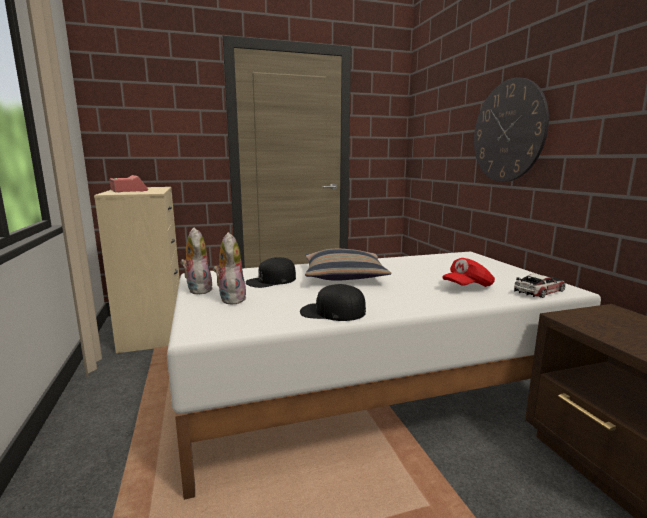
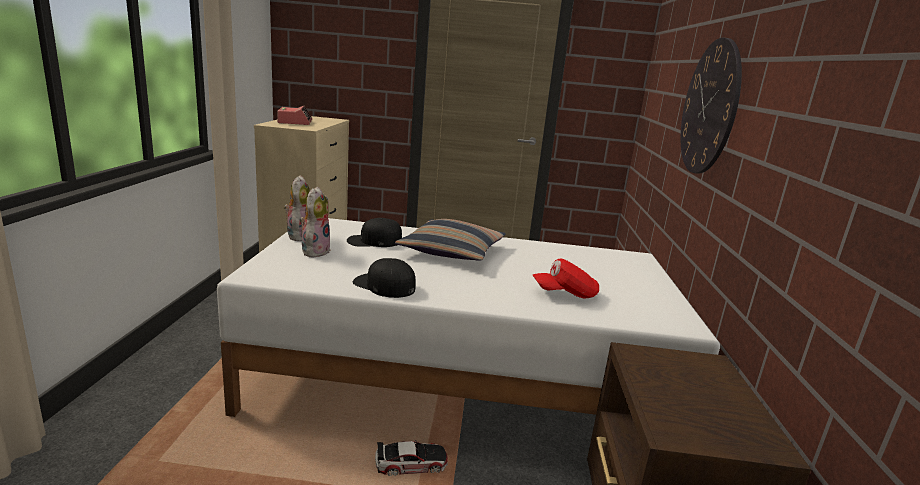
camera: 20 degrees right, 5 degrees up
toy car [514,274,565,298] -> toy car moved to [375,440,448,476]

